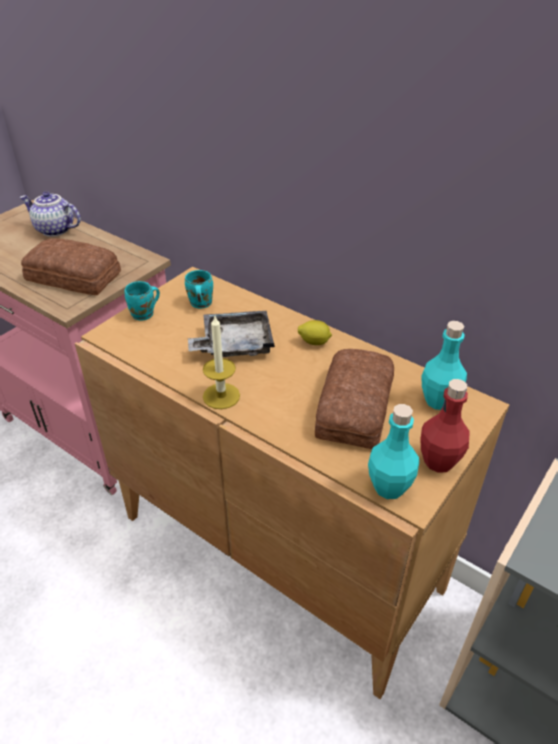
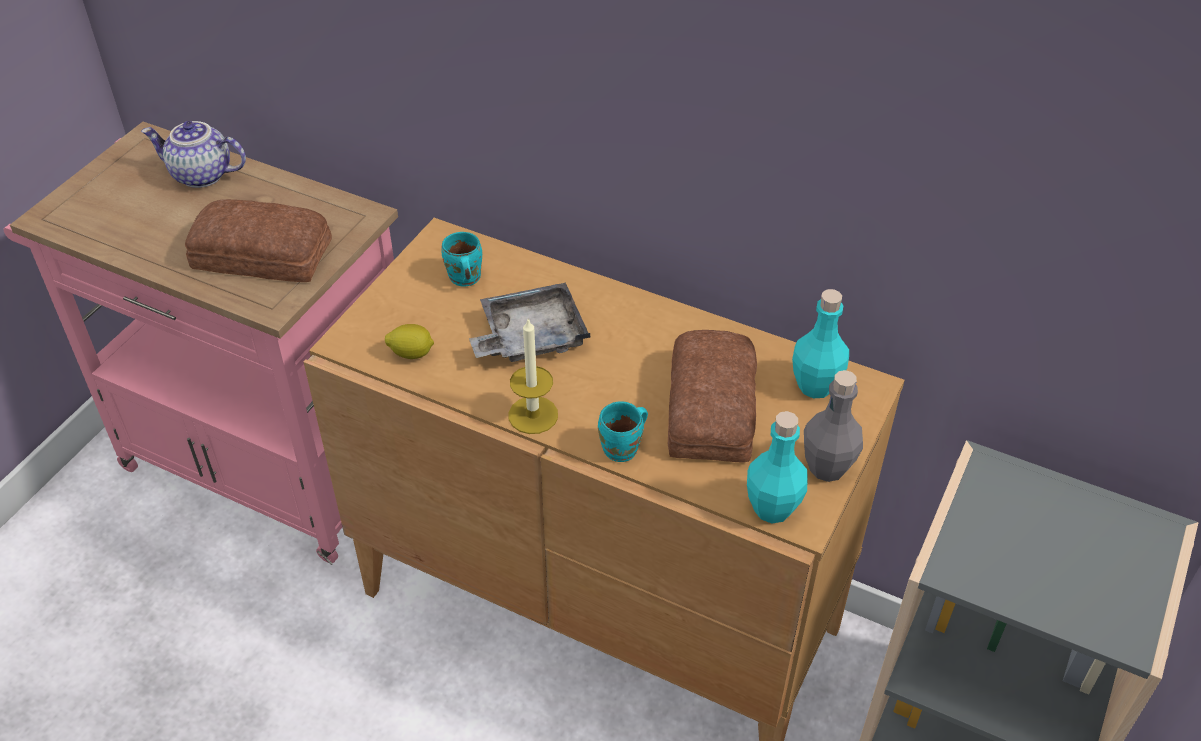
camera: 10 degrees left, 5 degrees up
turquoise mug [125,281,160,321] -> turquoise mug moved to [598,401,648,462]
lemon [298,320,332,345] -> lemon moved to [385,324,434,359]
red bottle [420,379,470,473] -> grey bottle [804,370,863,482]

